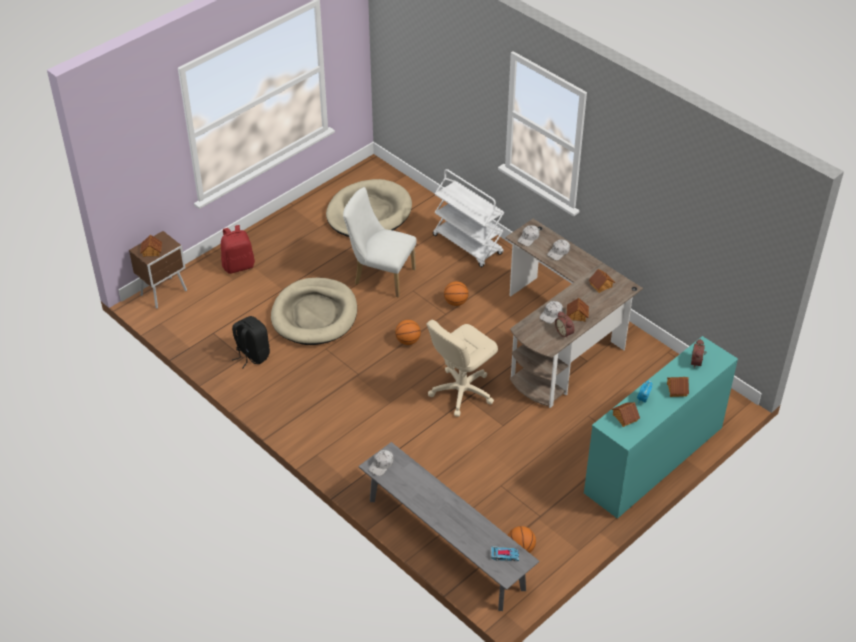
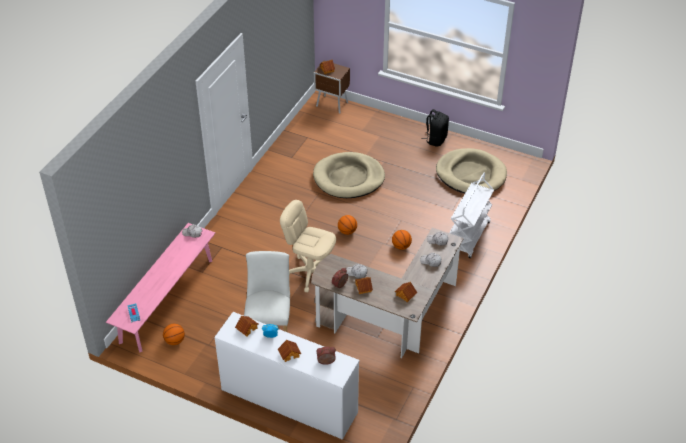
camera: 70 degrees right, 0 degrees up
red backpack [221,225,255,274] -> none
black backpack [232,316,270,368] -> black backpack moved to [422,109,449,146]
white chair [343,187,417,298] -> white chair moved to [244,251,290,332]
grey bench [358,442,539,611] -> pink bench [106,223,215,352]
turquoise dresser [584,336,738,519] -> white dresser [214,312,359,440]

